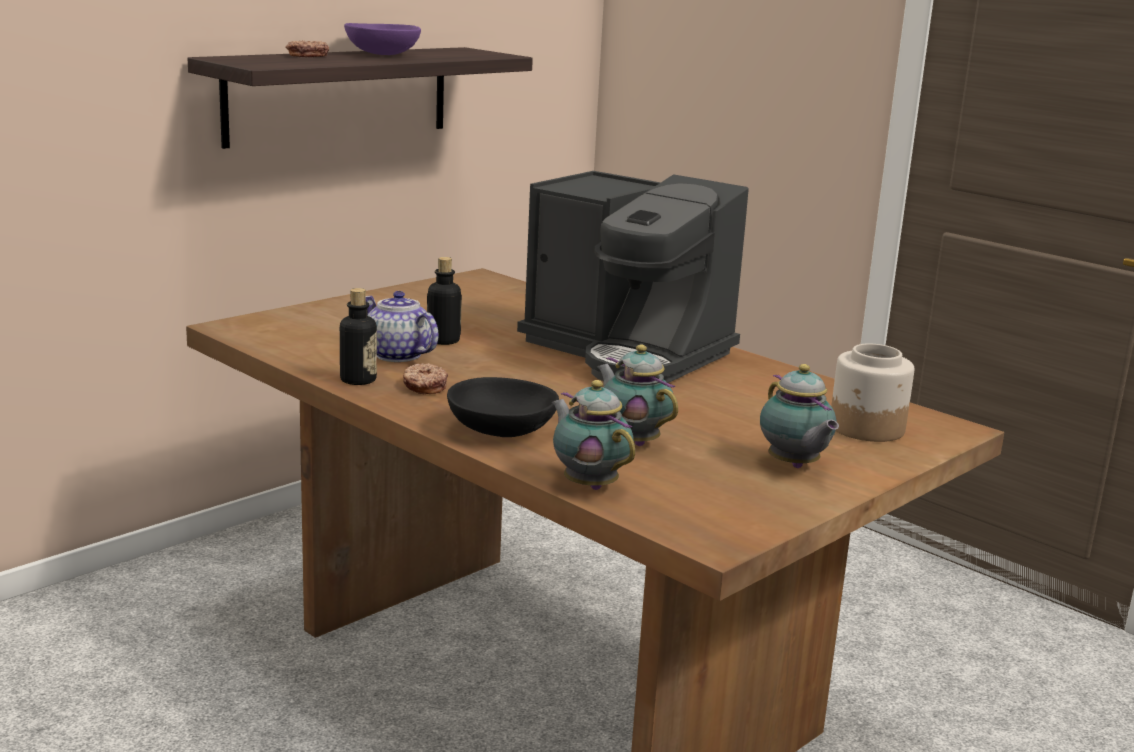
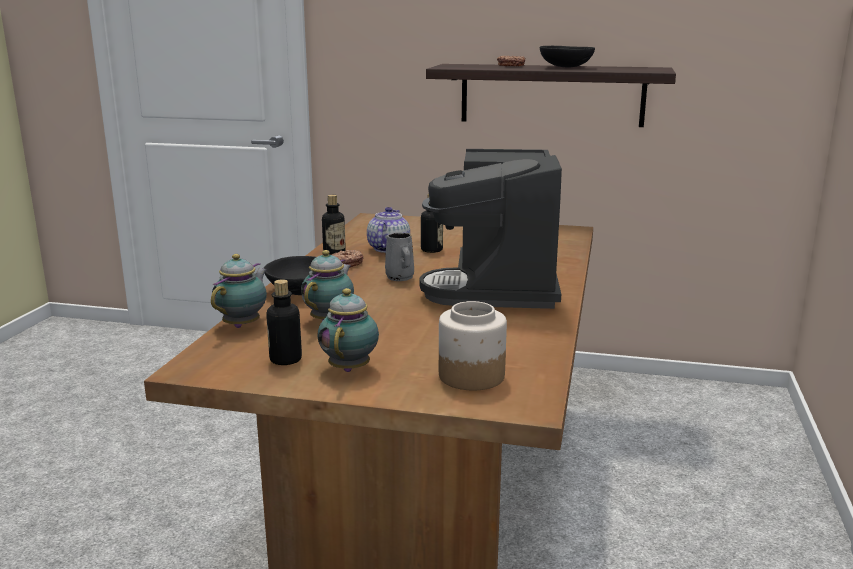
camera: 60 degrees right, 0 degrees up
purple bowl [344,23,421,55] -> black bowl [540,46,595,68]
teapot [760,364,839,468] -> teapot turned 150 degrees clockwise [317,288,379,372]
none -> bottle [266,279,302,365]
none -> grey mug [385,232,414,281]

